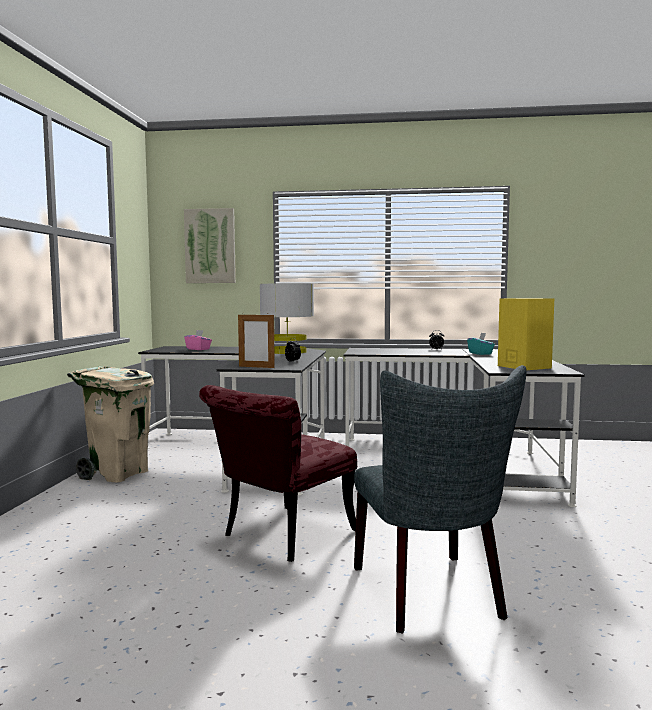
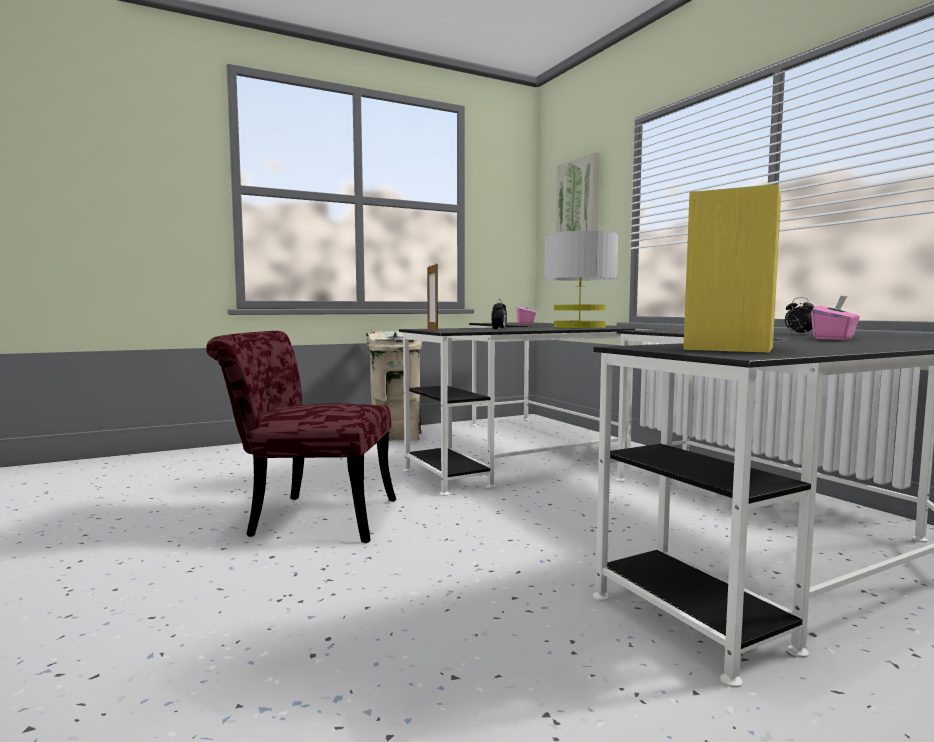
camera: 55 degrees right, 0 degrees up
grey chair [354,365,526,634] -> none
turquoise tissue box [467,333,495,355] -> pink tissue box [811,296,860,340]

